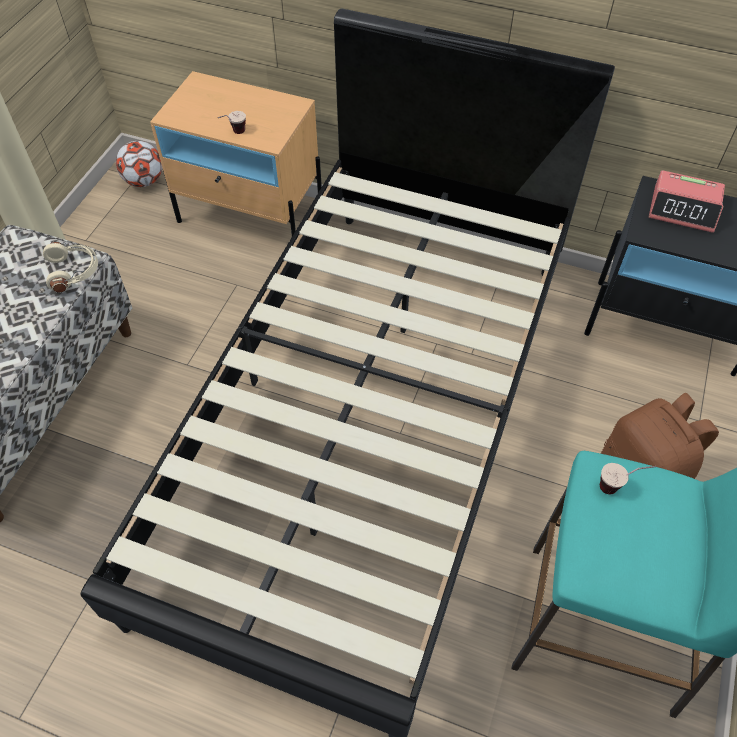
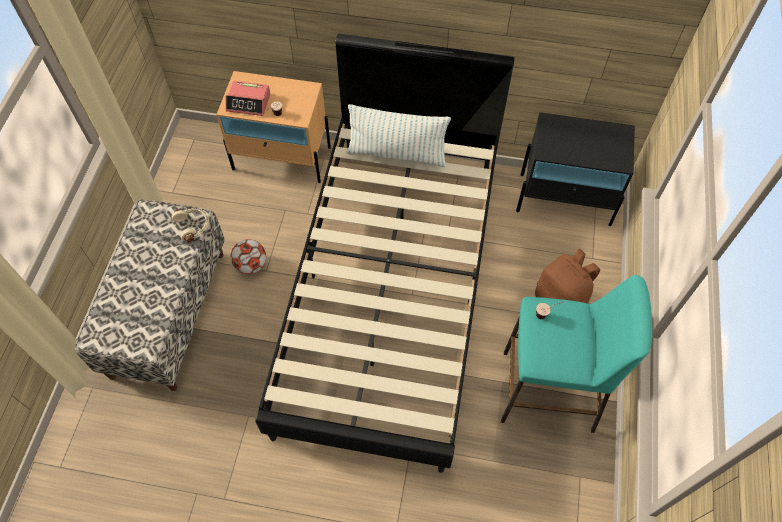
camera: 10 degrees left, 5 degrees up
football [116,141,162,187] -> football moved to [230,239,266,274]
alarm clock [649,170,725,233] -> alarm clock moved to [225,81,271,116]
none -> pillow [347,104,451,167]

